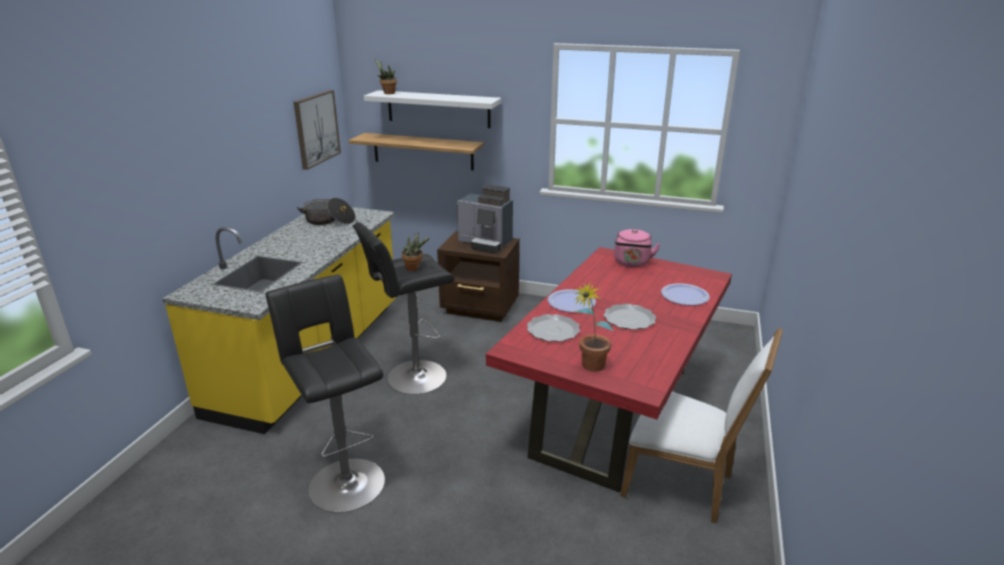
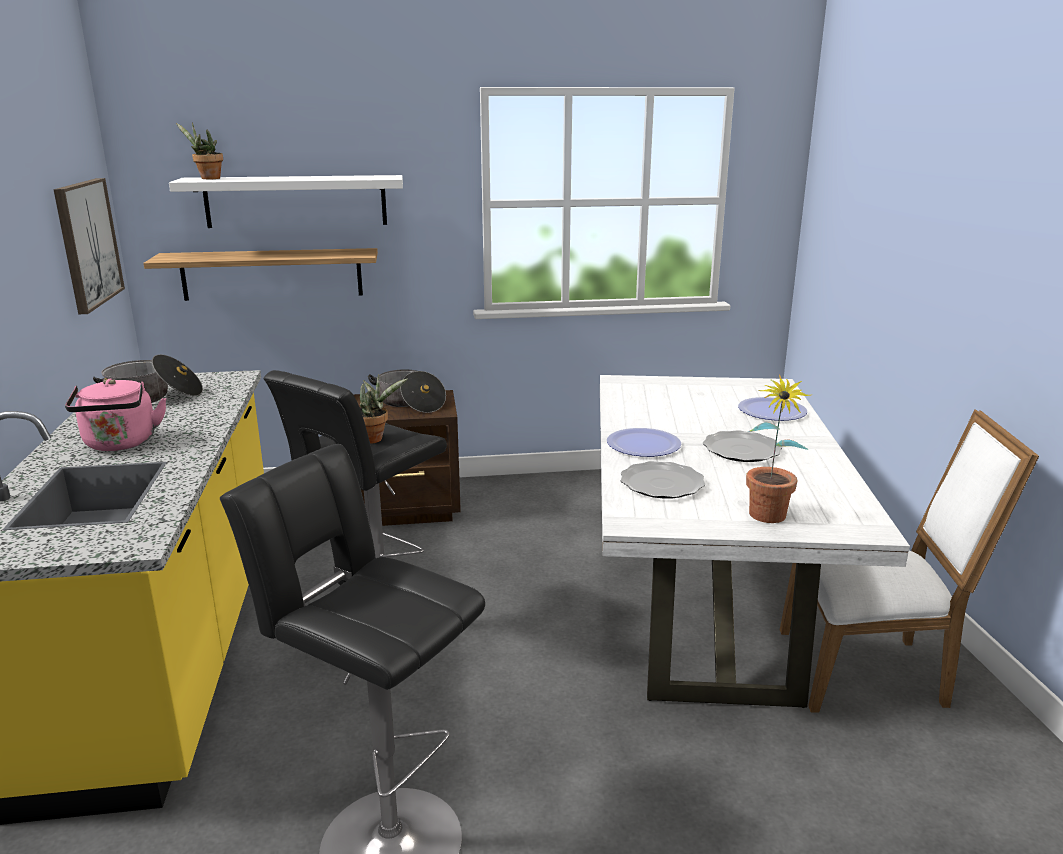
camera: 25 degrees left, 5 degrees down
coffee machine [457,184,513,253] -> cooking pot [368,370,446,413]
red dining table [486,247,732,492] -> white dining table [600,375,910,708]
pink kettle [614,229,661,267] -> pink kettle moved to [65,379,167,451]

